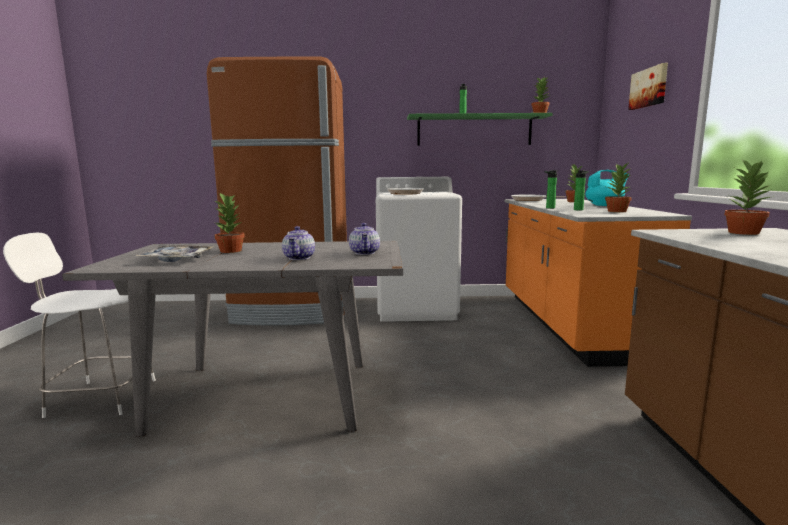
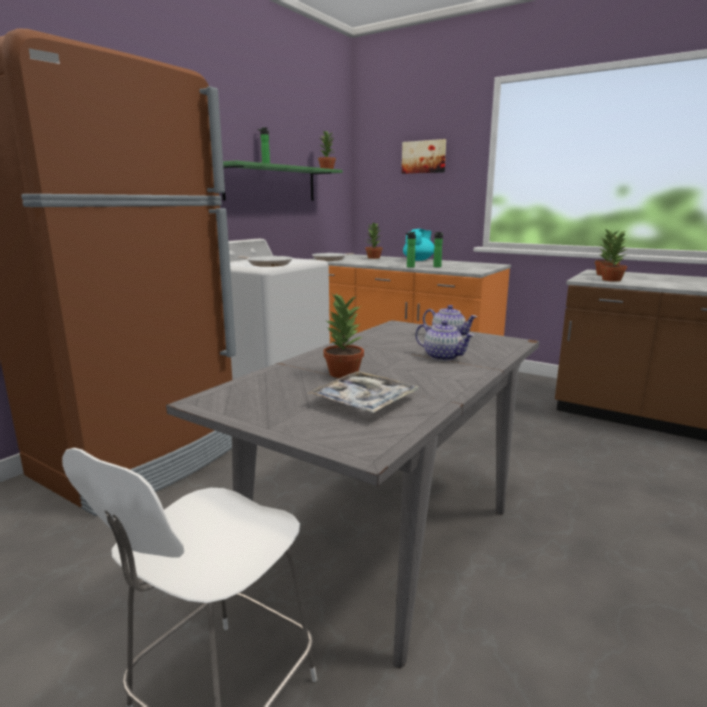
camera: 55 degrees left, 5 degrees up
potted plant [605,163,632,212] -> potted plant moved to [600,230,627,282]

